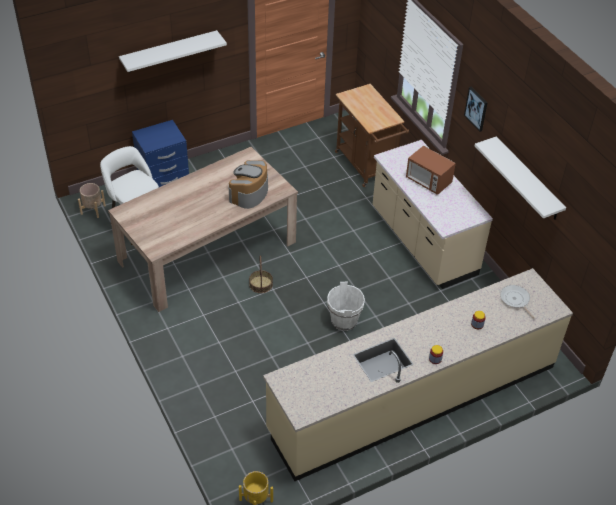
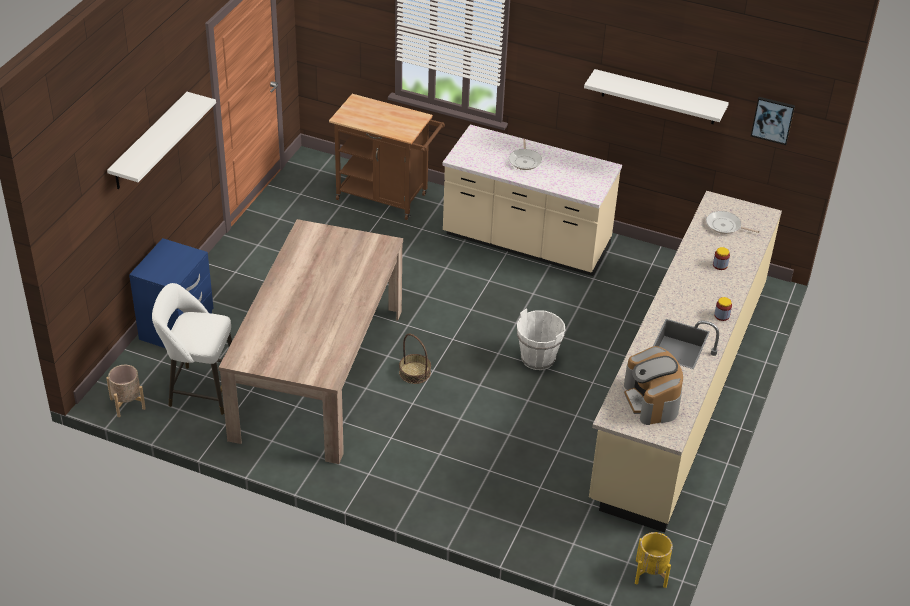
camera: 40 degrees left, 5 degrees down
coffee machine [228,160,268,209] -> coffee machine moved to [624,346,683,425]
microwave [406,146,456,195] -> frying pan [509,139,542,170]
picture [464,87,488,132] -> picture moved to [751,97,795,145]

